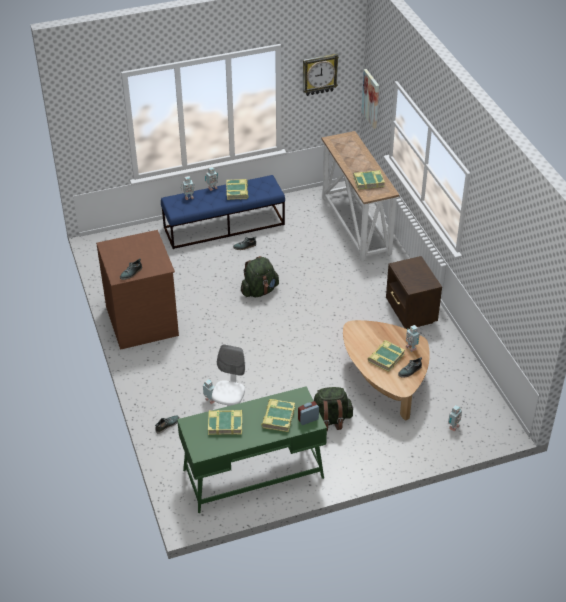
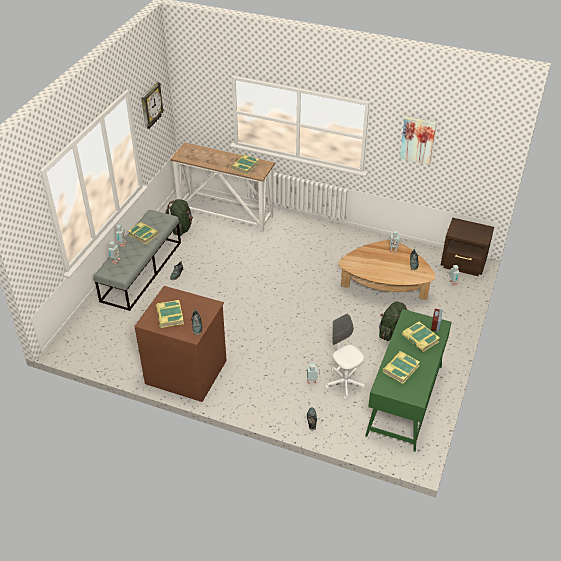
camera: 50 degrees left, 0 degrees up
blue bench [161,175,285,249] -> grey bench [94,210,181,311]
green backpack [241,256,279,297] -> green backpack moved to [165,199,193,235]
picture [362,69,379,129] -> picture moved to [400,117,436,165]
book [368,340,405,372] -> book moved to [156,300,184,328]
brown nightstand [386,256,442,329] -> brown nightstand moved to [441,218,494,276]

